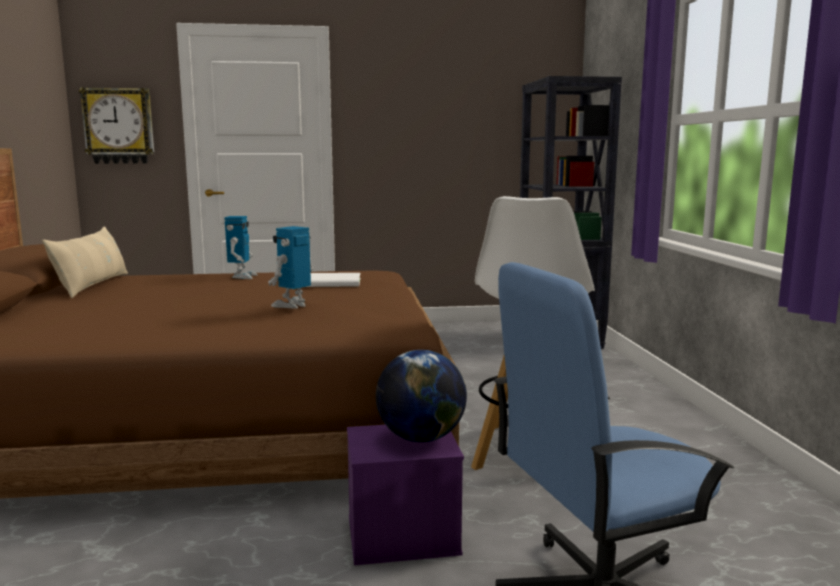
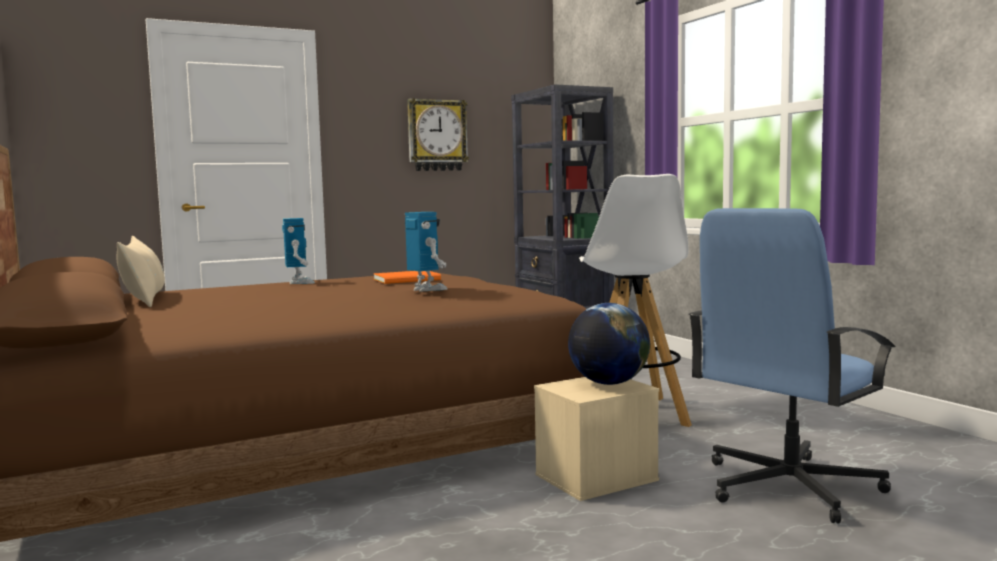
camera: 20 degrees left, 5 degrees down
wall clock [79,87,154,164] -> wall clock moved to [407,98,469,171]
toy robot [268,226,314,309] -> toy robot turned 120 degrees clockwise [405,212,448,292]
white book [307,273,360,287] -> orange book [373,271,441,284]
purple storage box [347,425,464,565] -> beige storage box [534,377,659,501]

